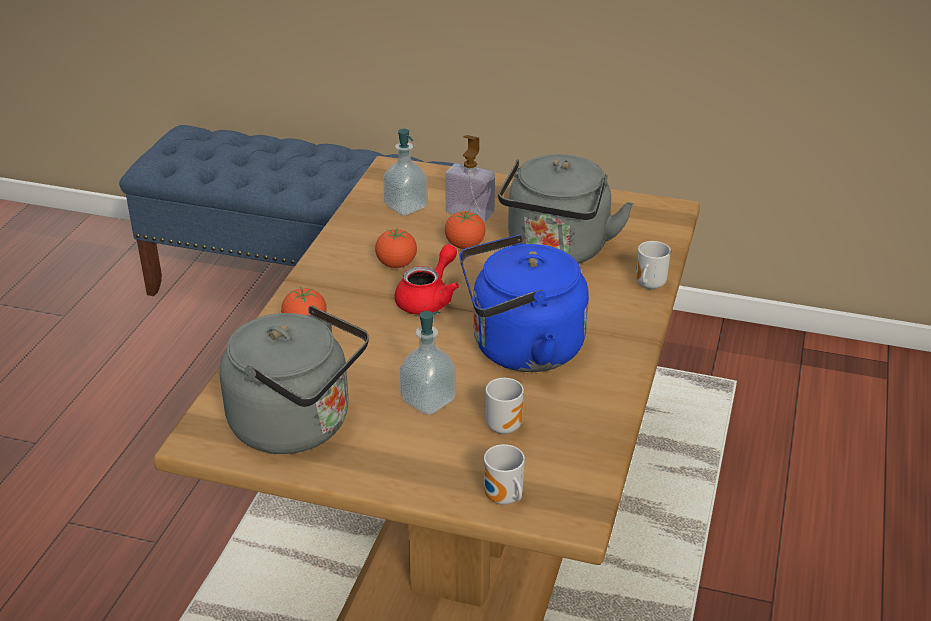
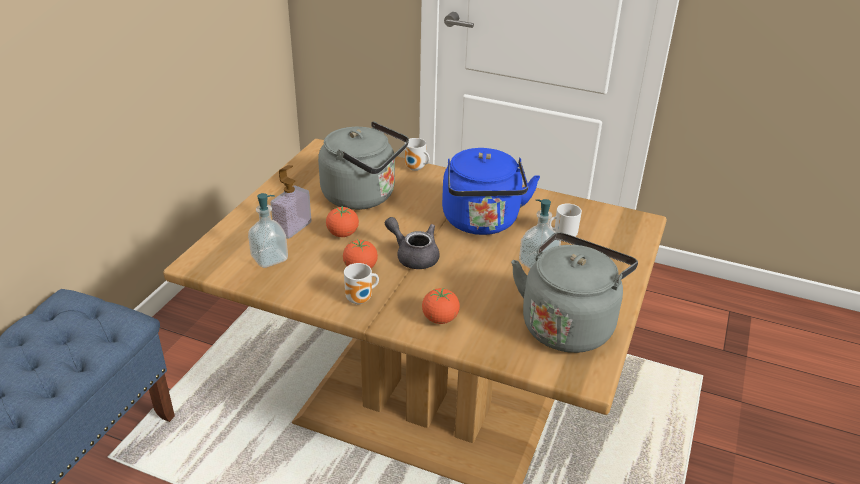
camera: 85 degrees left, 0 degrees up
red teapot [395,244,459,314] -> grey teapot [384,217,440,269]
mug [484,444,525,505] -> mug moved to [344,263,379,304]

